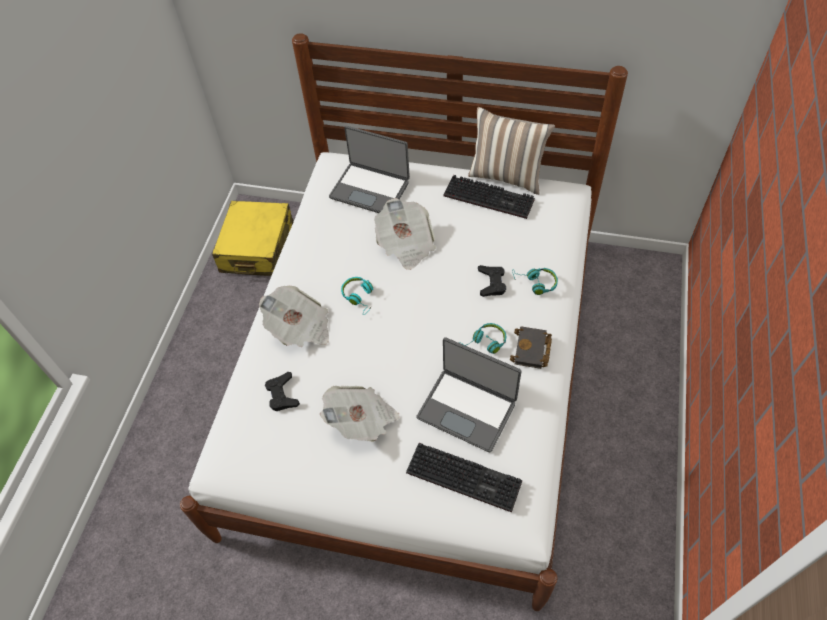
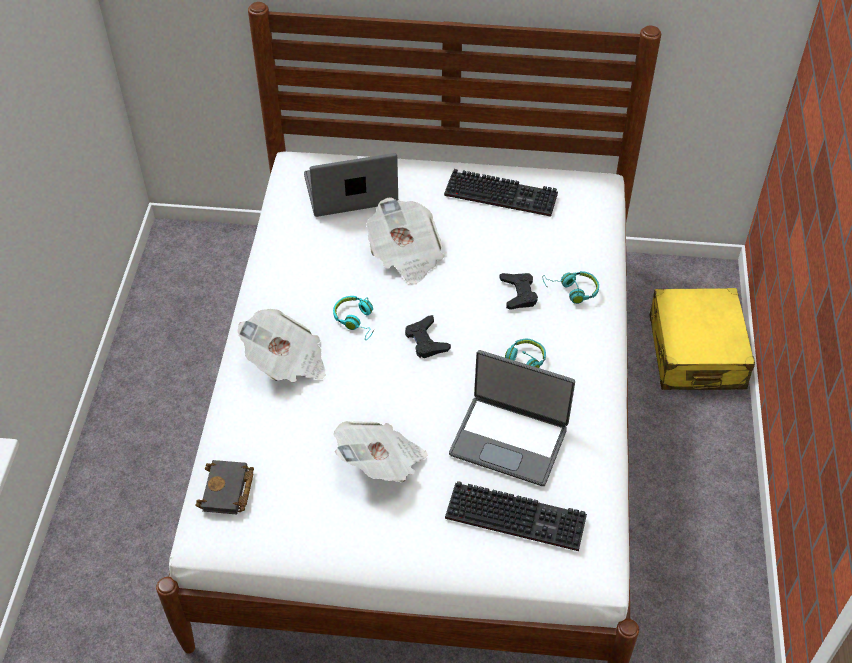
camera: 10 degrees left, 5 degrees down
yellow suitcase [212,201,293,276] -> yellow suitcase moved to [650,288,755,390]
black game controller [265,372,300,411] -> black game controller moved to [405,315,451,358]
laptop [329,126,410,213] -> laptop turned 150 degrees clockwise [304,153,398,217]
pillow [468,107,555,195] -> none
black book [510,326,552,369] -> black book moved to [195,460,254,515]

